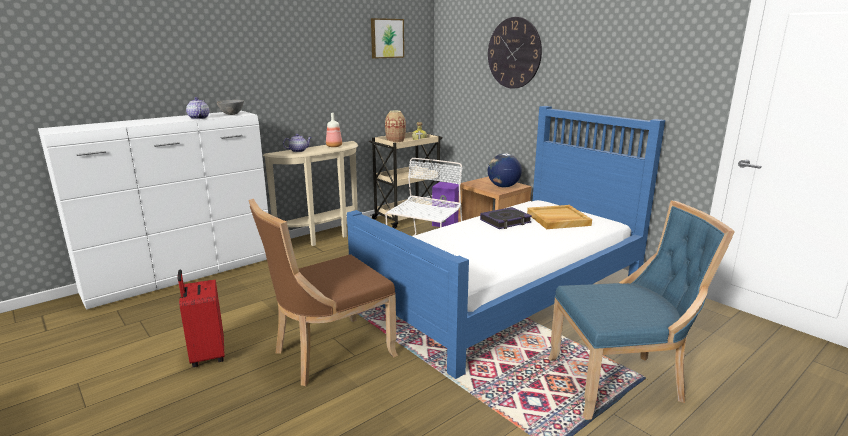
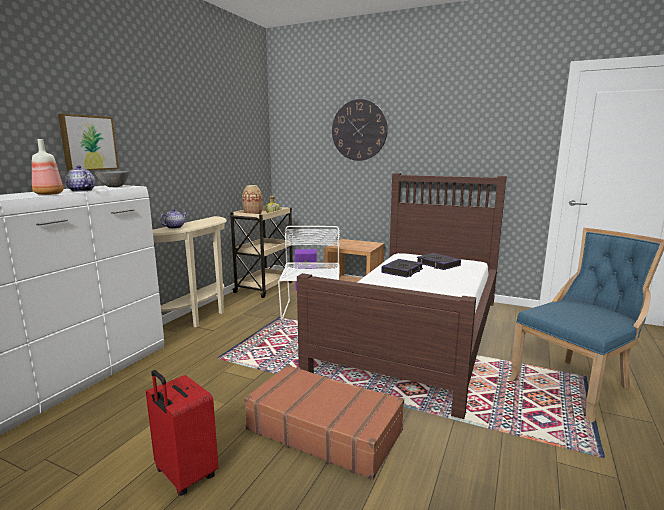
camera: 25 degrees left, 5 degrees down
brown chair [248,199,398,386] -> brown suitcase [244,365,404,480]
bottle [326,113,342,147] -> bottle moved to [32,139,63,195]
blue bed [347,106,665,379] -> brown bed [297,173,507,419]
picture [371,18,404,58] -> picture moved to [58,114,119,171]
globe [488,153,522,187] -> none
beige tray [527,205,592,229] -> book [417,253,461,270]

